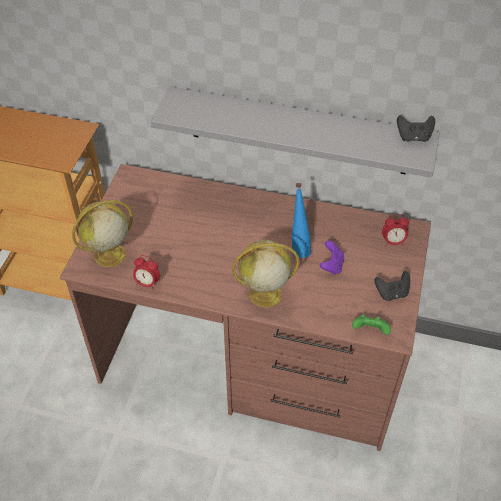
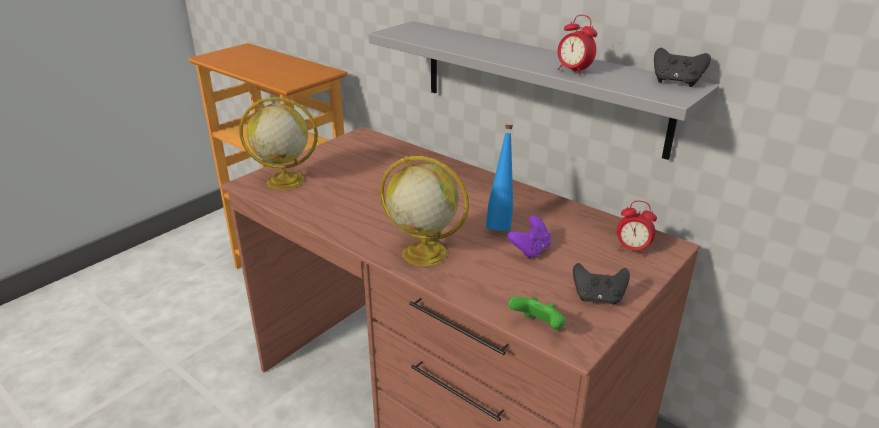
camera: 25 degrees right, 20 degrees down
alarm clock [133,255,160,290] -> alarm clock moved to [557,15,597,76]

